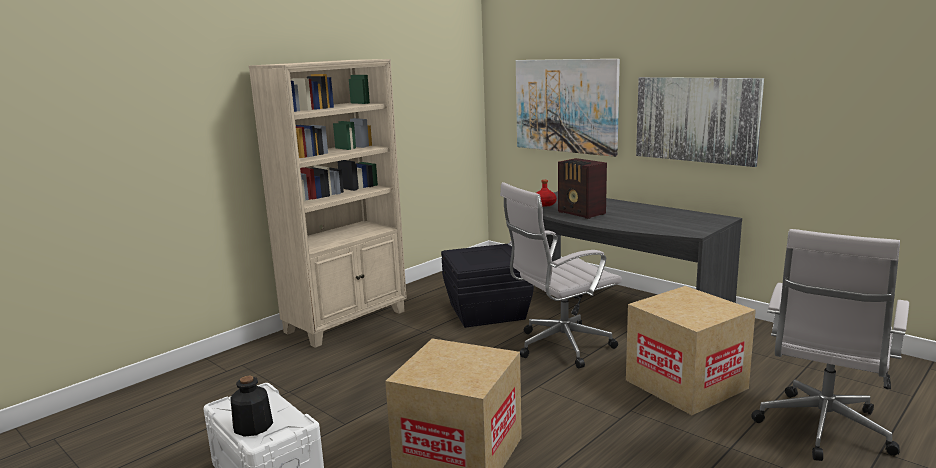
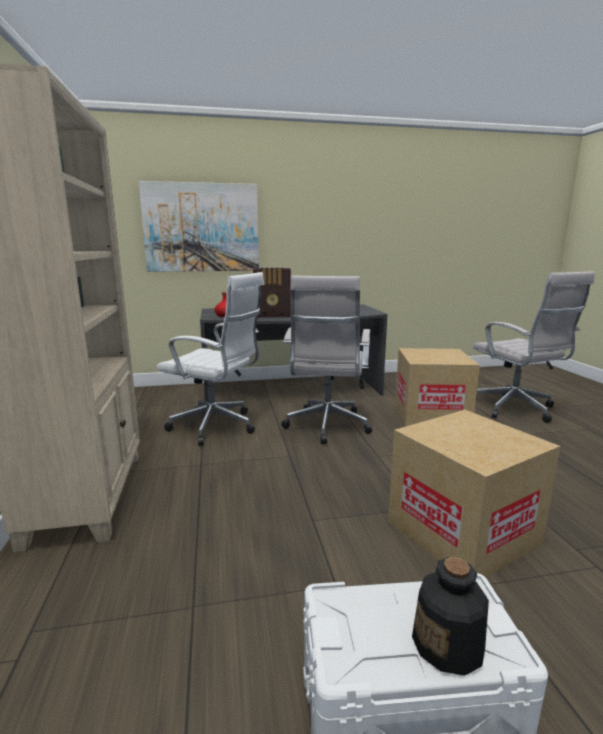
camera: 55 degrees left, 0 degrees up
black storage box [441,244,534,328] -> white office chair [157,272,264,446]
picture [636,77,764,167] -> none

